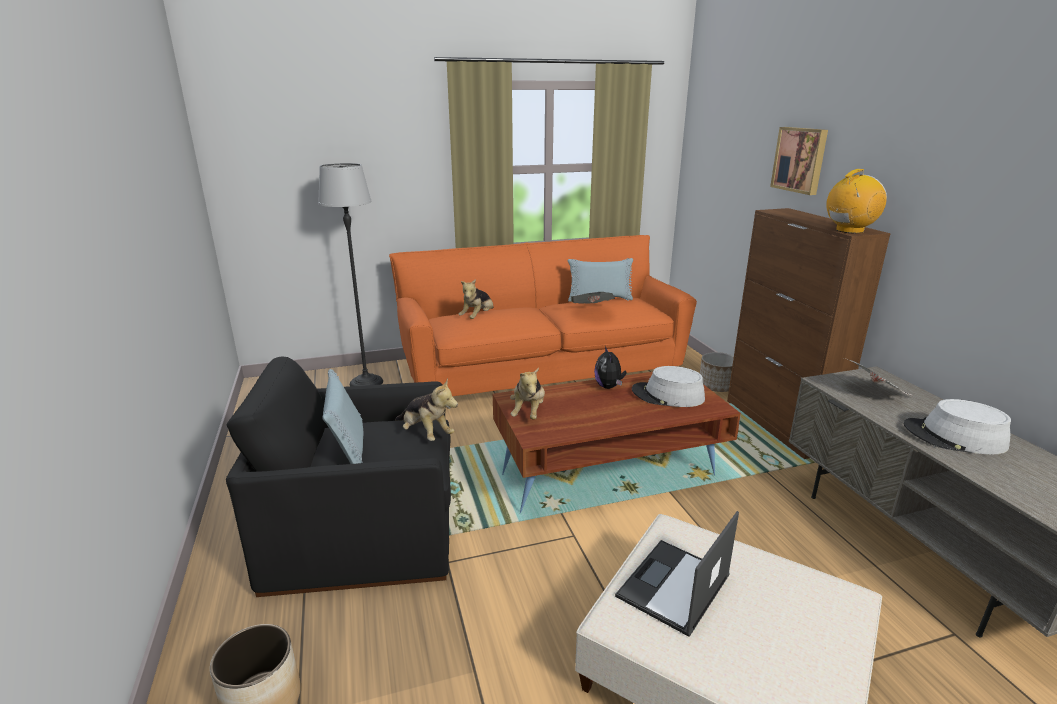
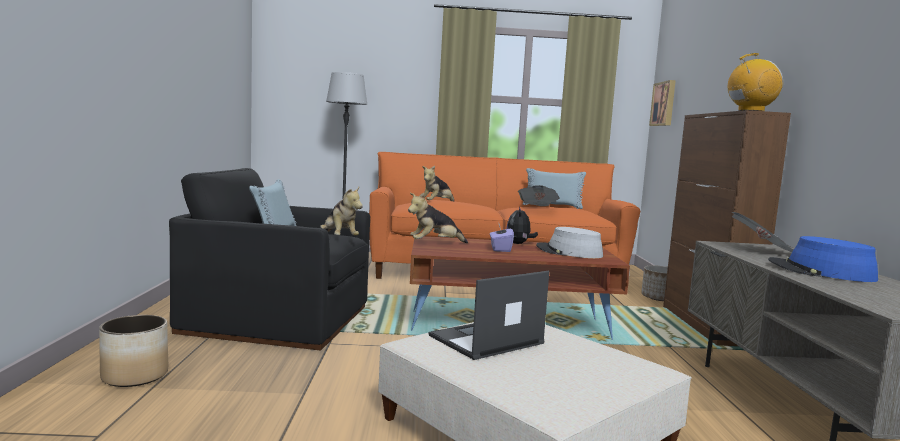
camera: 15 degrees right, 15 degrees down
plush toy [510,367,545,420] -> plush toy turned 45 degrees clockwise [408,193,468,243]
picture [770,127,828,195] -> picture moved to [649,80,676,126]
grey hat [903,399,1011,455] -> blue hat [768,236,878,282]
none -> purple tissue box [490,224,514,252]

